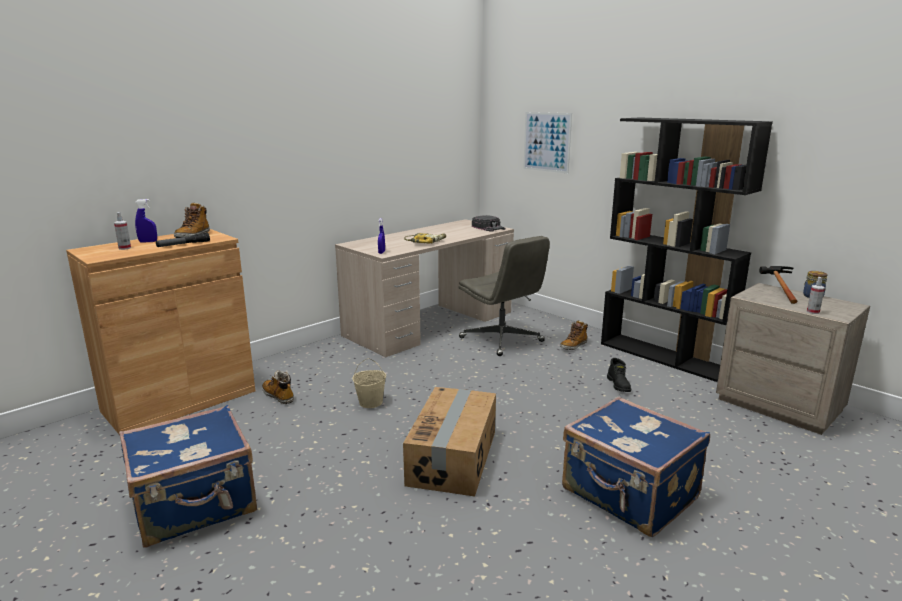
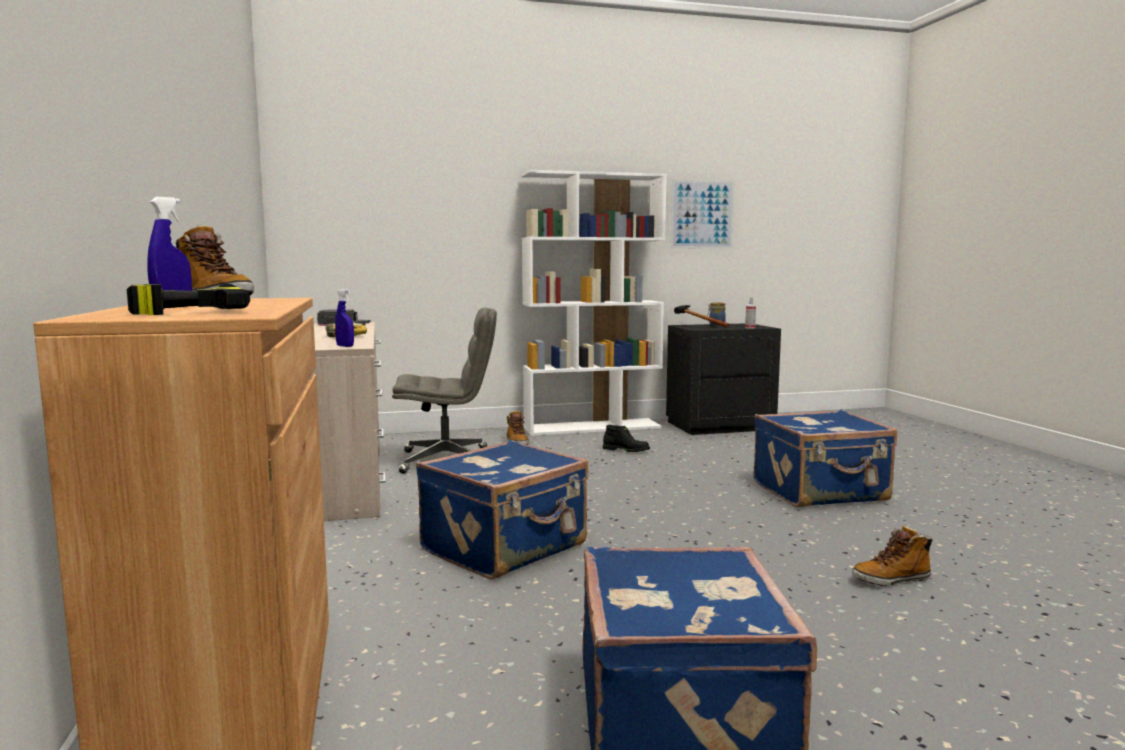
camera: 60 degrees left, 10 degrees down
spray bottle [114,212,131,250] -> power drill [127,284,250,315]
flashlight [156,233,210,247] -> none
boot [262,370,294,404] -> boot moved to [852,525,932,586]
beige bucket [352,358,386,408] -> blue suitcase [416,440,588,580]
cardboard box [403,387,496,497] -> none
picture [523,112,572,173] -> picture moved to [670,179,735,249]
black bookcase [601,117,773,382] -> white bookcase [521,170,667,436]
beige nightstand [716,283,870,435] -> black nightstand [666,324,781,435]

